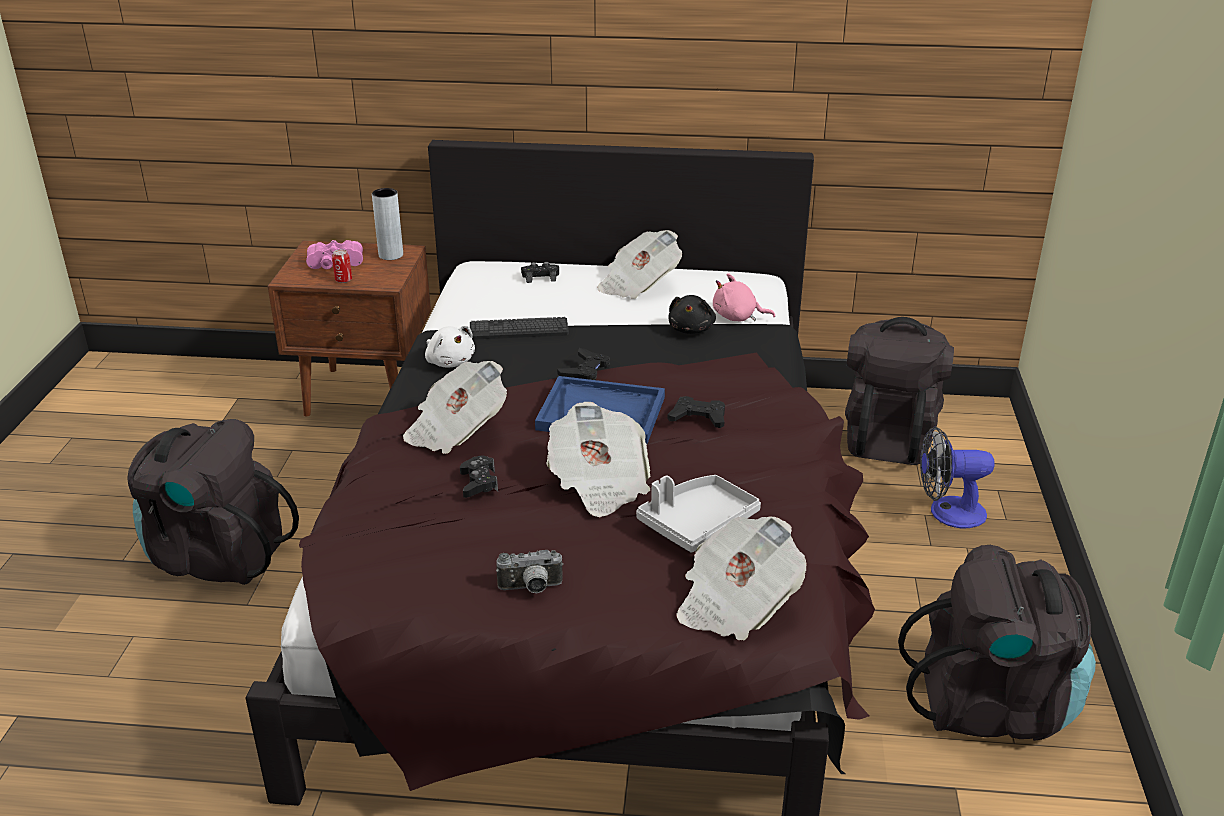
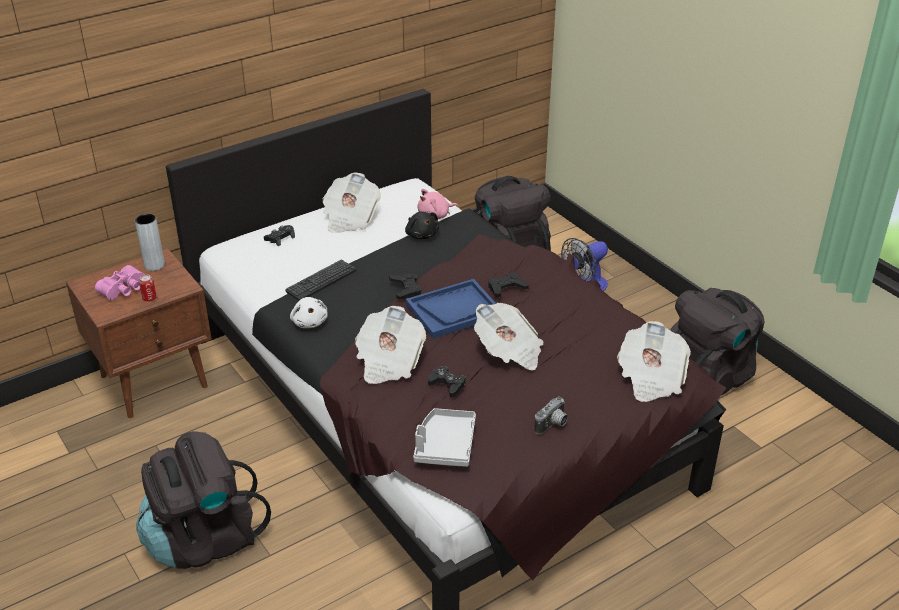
camera: 40 degrees left, 5 degrees up
white plush toy [425,326,475,368] -> white plush toy turned 60 degrees clockwise [290,297,328,328]
grey tray [636,475,761,553] -> grey tray moved to [413,408,476,467]

